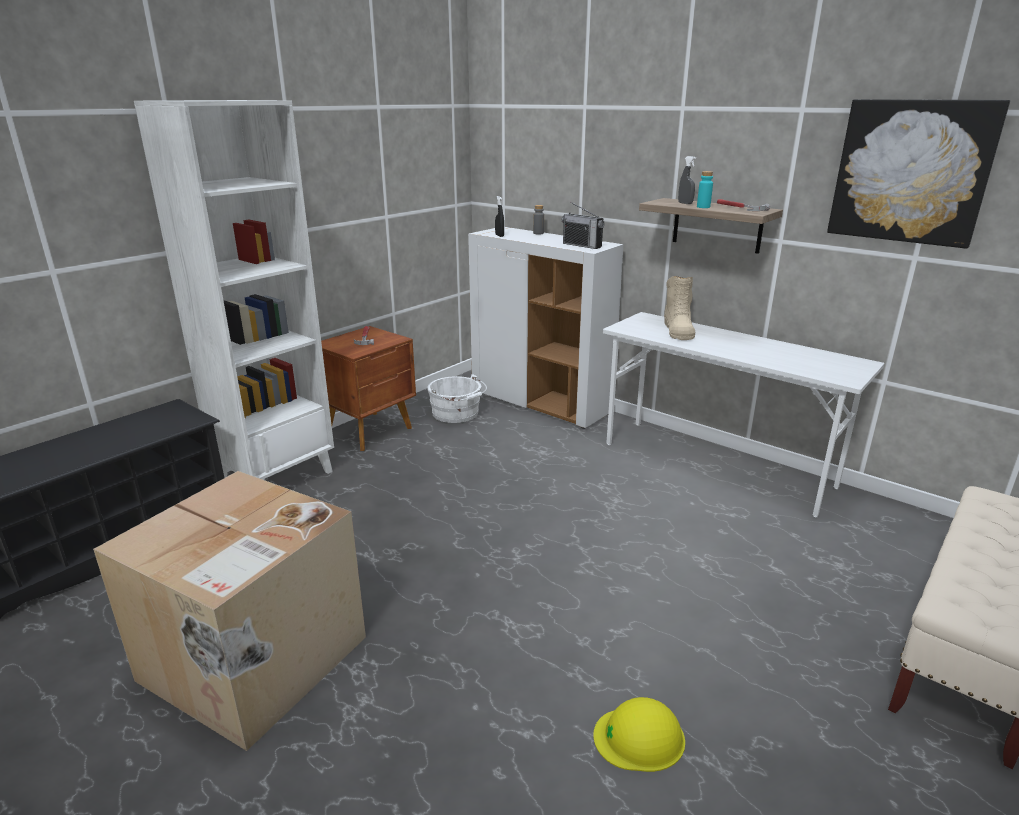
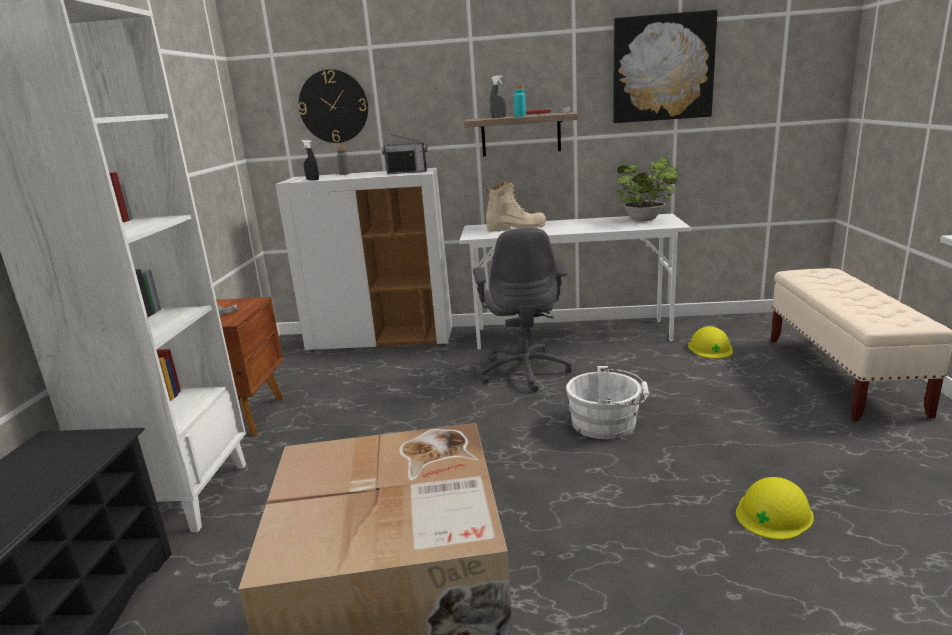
camera: 35 degrees left, 5 degrees down
white bucket [427,374,487,423] -> white bucket moved to [566,366,649,439]
beige boot [664,276,695,340] -> beige boot turned 60 degrees counterclockwise [486,181,546,232]
none -> wall clock [298,69,368,143]
none -> grey office chair [473,228,572,392]
none -> potted plant [614,157,680,221]
none -> yellow hard hat [688,326,733,359]

